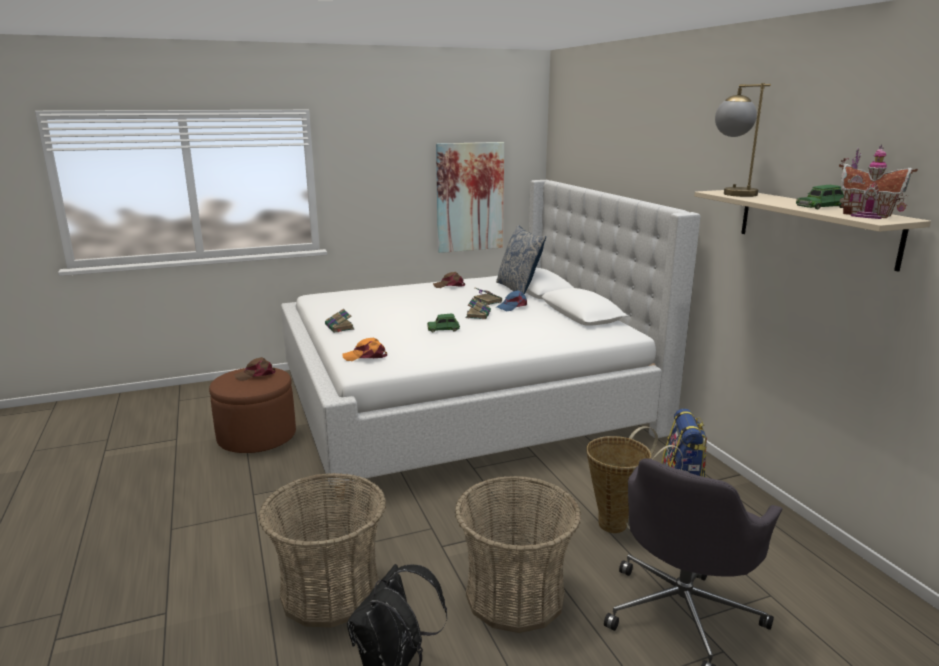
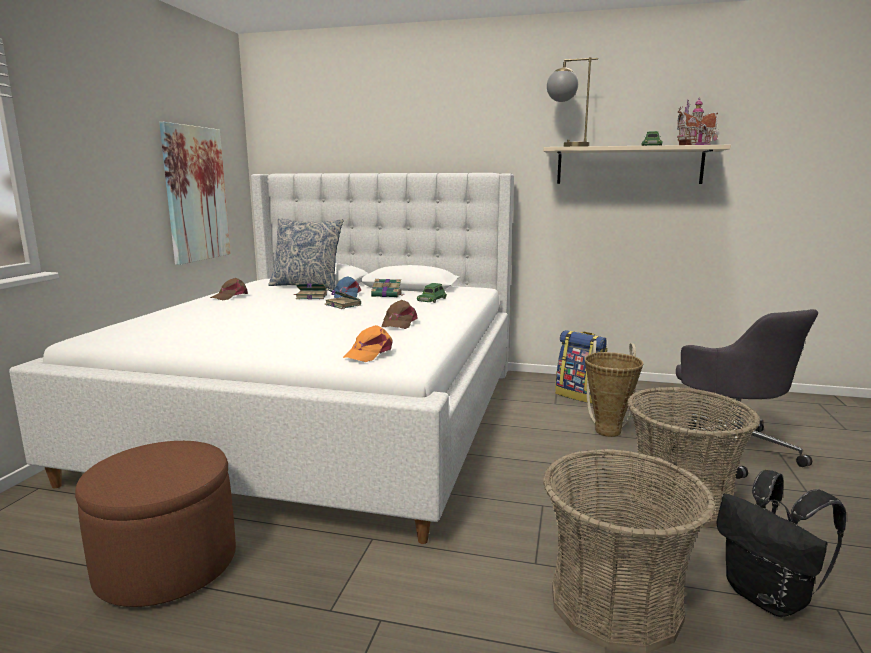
camera: 55 degrees left, 5 degrees down
brown cap [234,357,275,381] -> brown cap moved to [382,300,418,329]
book [325,309,355,333] -> book moved to [371,279,402,297]
green toy car [427,314,460,332] -> green toy car moved to [417,283,447,303]

